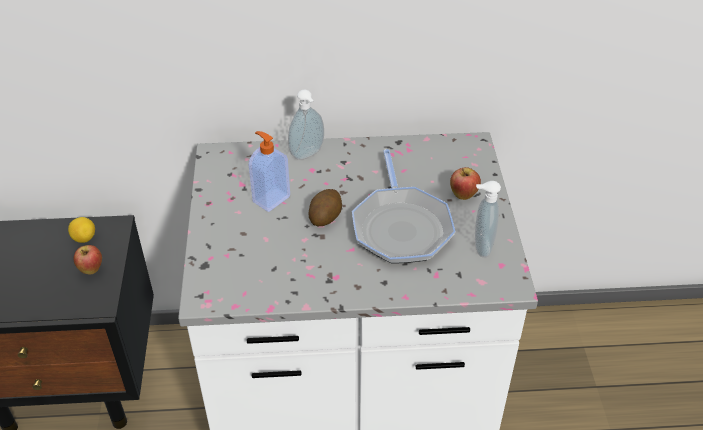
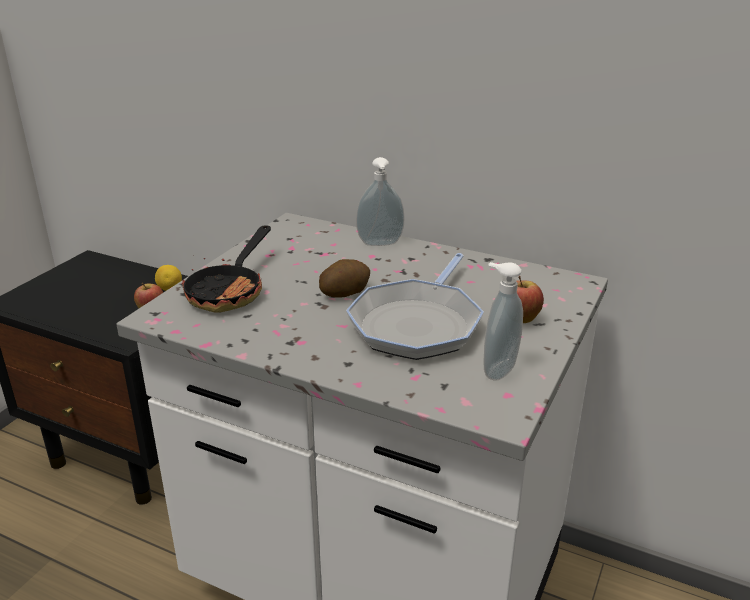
camera: 30 degrees right, 15 degrees down
soap dispenser [249,131,290,212] -> none
none -> frying pan [182,225,271,312]

